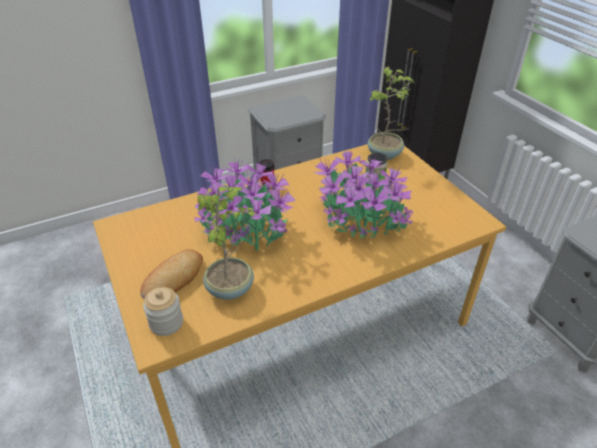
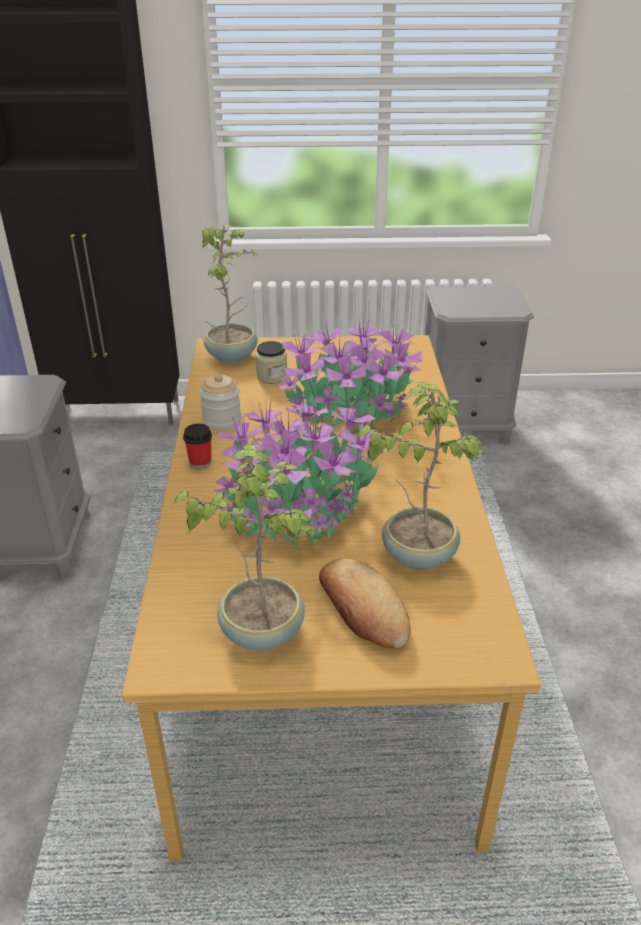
camera: 65 degrees left, 5 degrees down
jar [143,287,183,336] -> jar moved to [199,374,241,431]
none -> potted plant [172,444,314,650]

